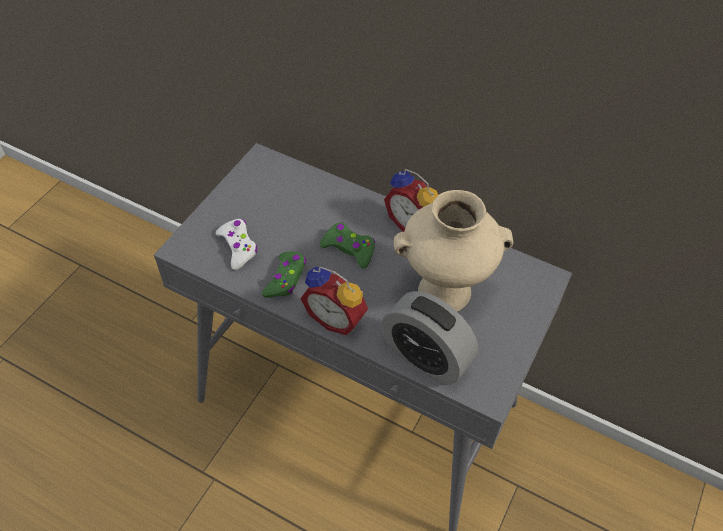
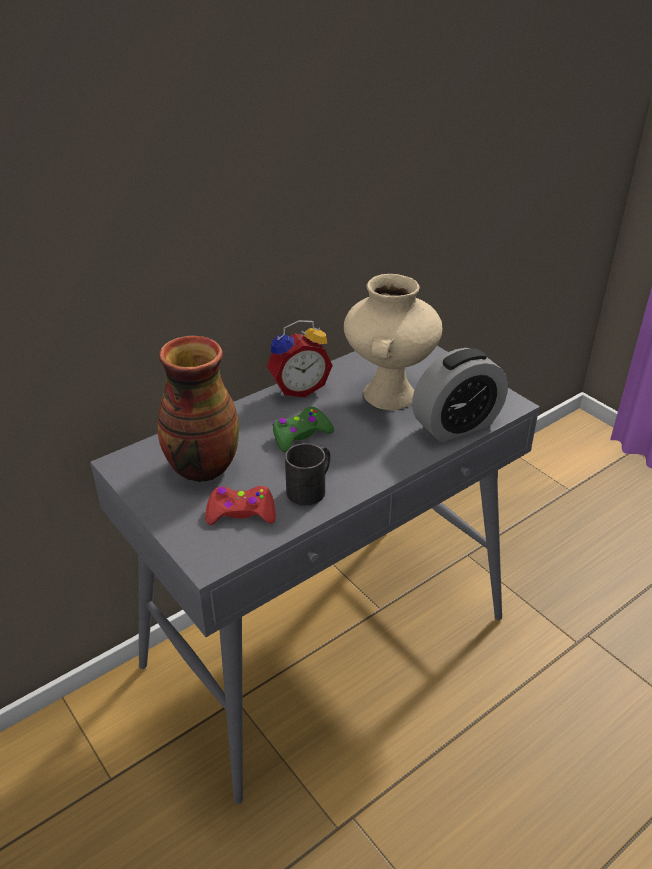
camera: 65 degrees left, 15 degrees down
white game controller [216,219,257,270] -> red game controller [205,486,276,525]
green game controller [262,251,306,298] -> black mug [285,443,331,506]
alarm clock [300,266,368,335] -> none
none -> vase [157,336,239,482]

